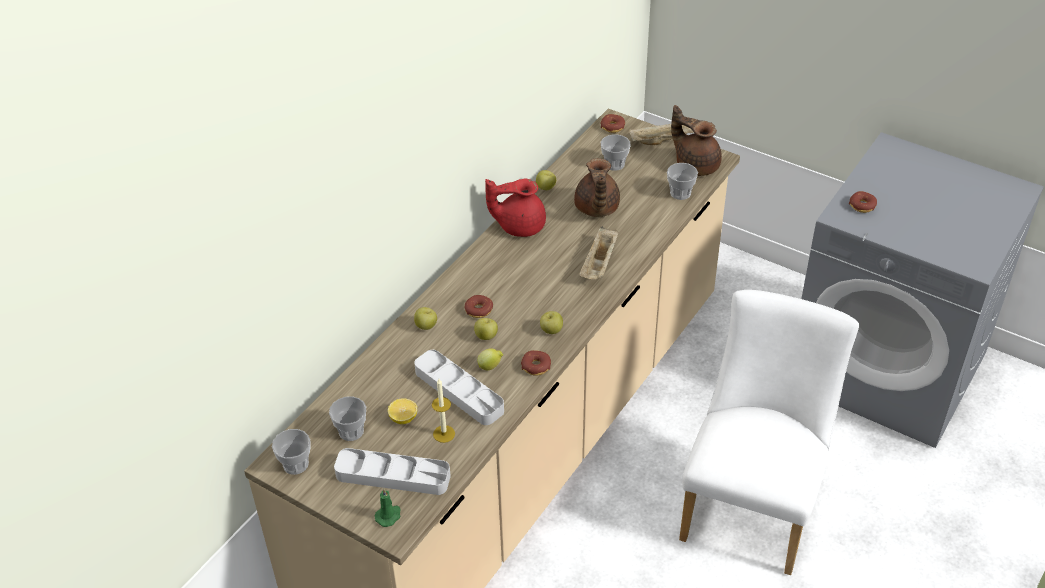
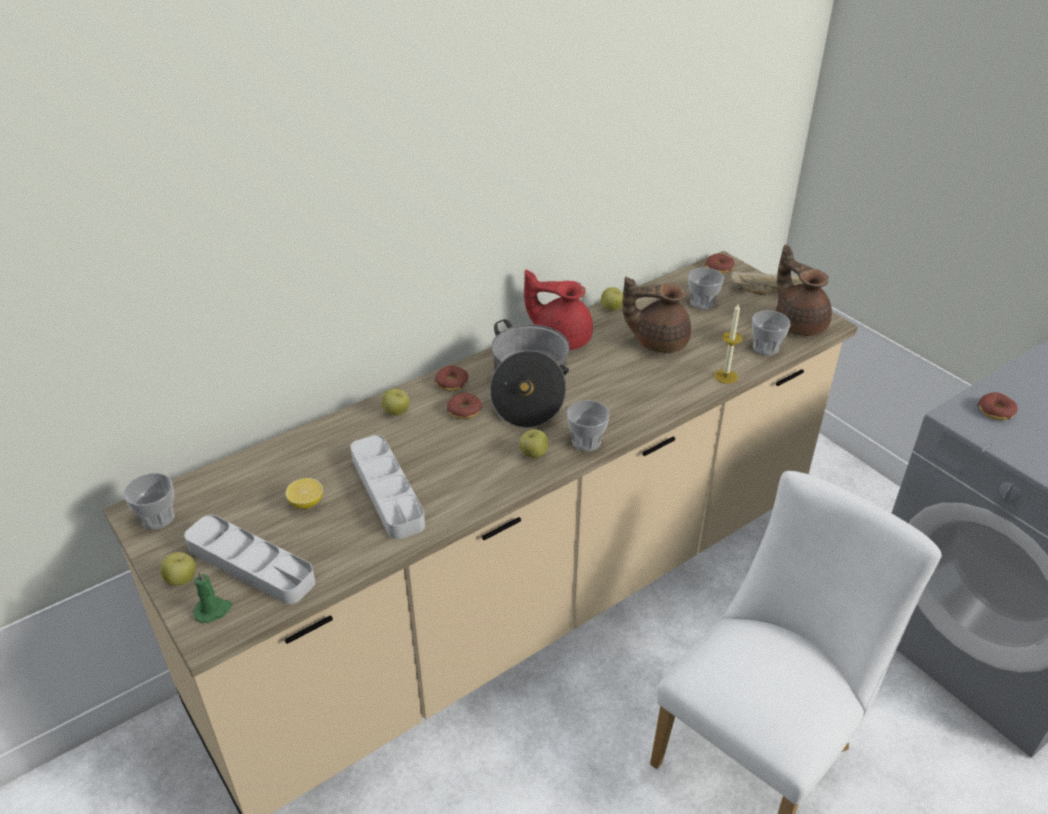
camera: 20 degrees right, 5 degrees down
cup [329,396,366,441] -> cup moved to [567,400,610,451]
candle [432,379,455,443] -> candle moved to [714,304,743,384]
apple [474,318,498,340] -> apple moved to [160,552,196,586]
lemon [477,348,503,370] -> none
donut [521,350,551,376] -> donut moved to [435,365,468,391]
brown teapot [574,158,620,217] -> brown teapot turned 75 degrees clockwise [623,276,691,353]
beige tray [579,226,619,279] -> none
none -> cooking pot [490,319,569,428]

